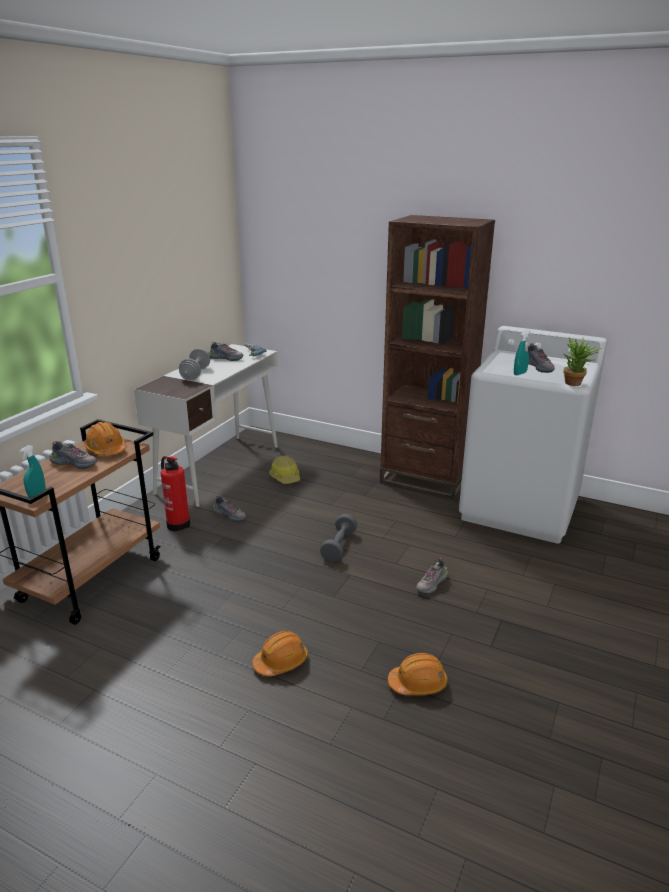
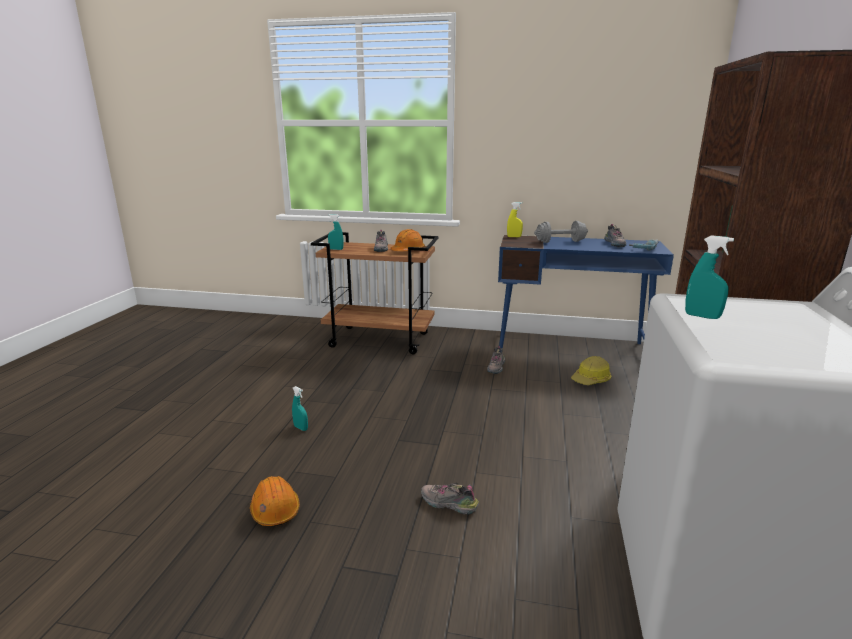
camera: 75 degrees right, 5 degrees down
white desk [134,344,278,507] -> blue desk [498,235,674,349]
fire extinguisher [161,456,190,531] -> none
orange hard hat [252,631,308,676] -> turquoise spray bottle [292,386,308,431]
grey dumbbell [320,514,357,562] -> none
shoe [528,344,555,373] -> none
potted plant [563,337,601,386] -> none
none -> yellow spray bottle [507,202,523,237]

